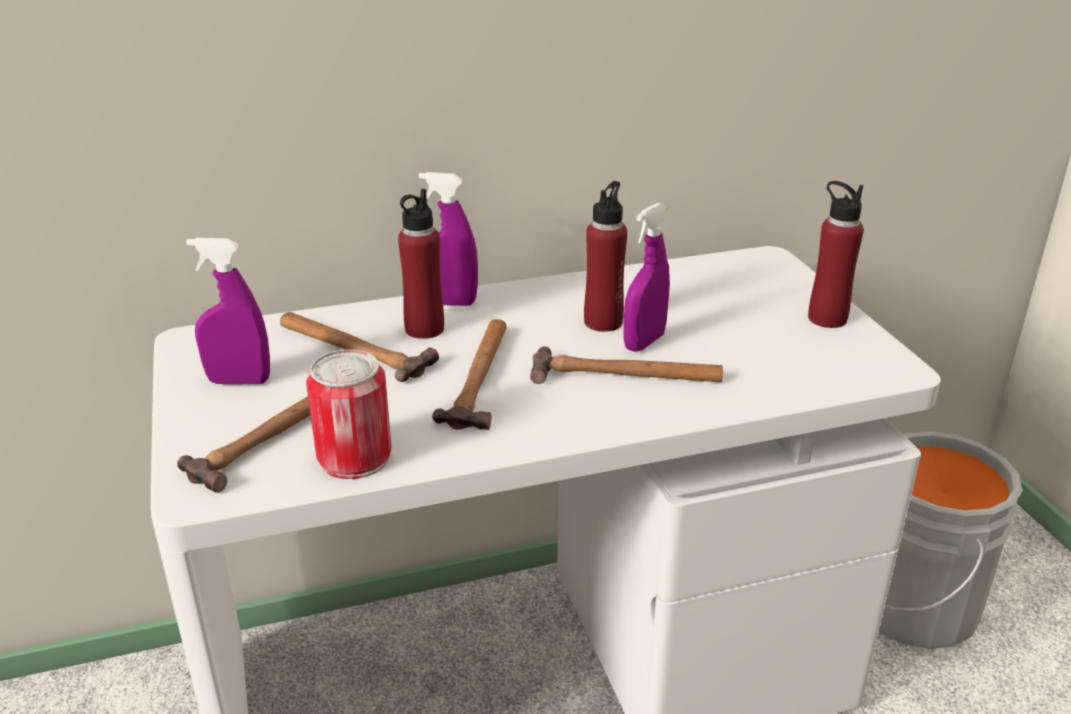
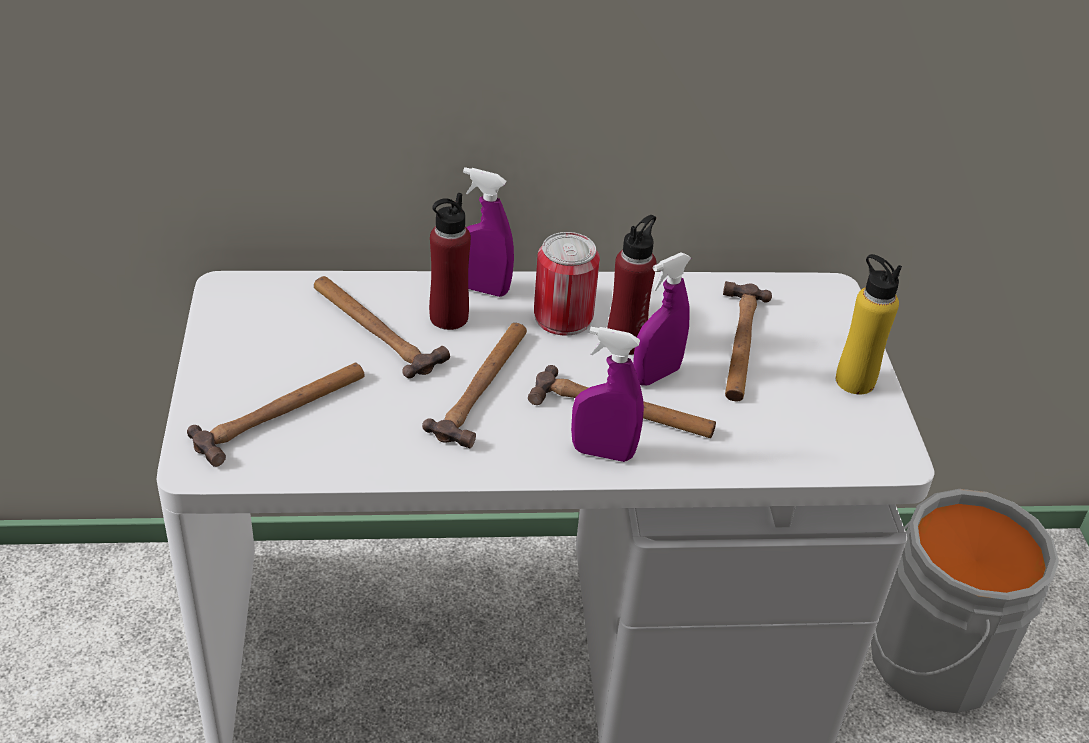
camera: 10 degrees right, 10 degrees up
purple spray bottle [186,238,270,385] -> purple spray bottle moved to [571,327,644,462]
can [306,349,392,479] -> can moved to [534,232,600,336]
red bottle [808,181,864,328] -> yellow bottle [836,254,902,394]
none -> hammer [723,281,772,401]

